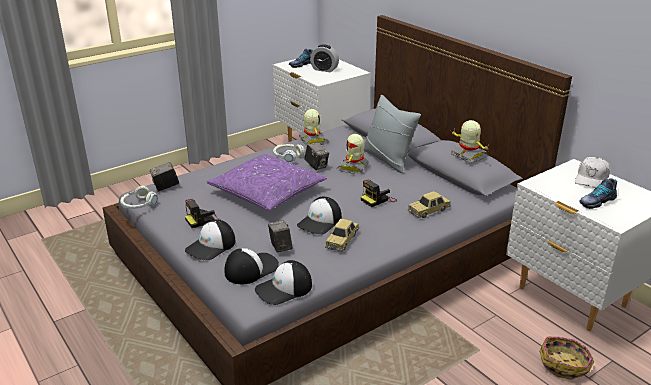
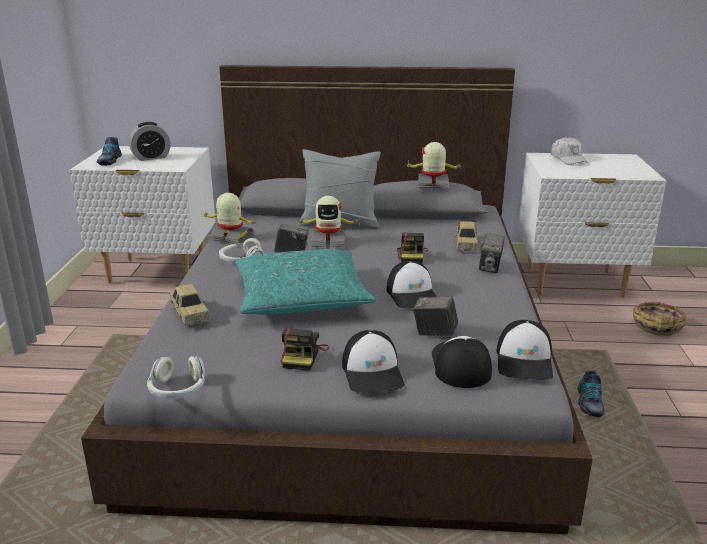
camera: 50 degrees left, 5 degrees down
camera [150,162,179,191] -> camera moved to [479,233,505,273]
purple pillow [207,154,327,211] -> turquoise pillow [235,249,376,315]
toy car [325,219,359,252] -> toy car moved to [170,284,210,326]
toy robot [337,134,369,174] -> toy robot turned 60 degrees counterclockwise [296,196,360,247]
shoe [580,178,617,209] -> shoe moved to [577,370,605,417]

